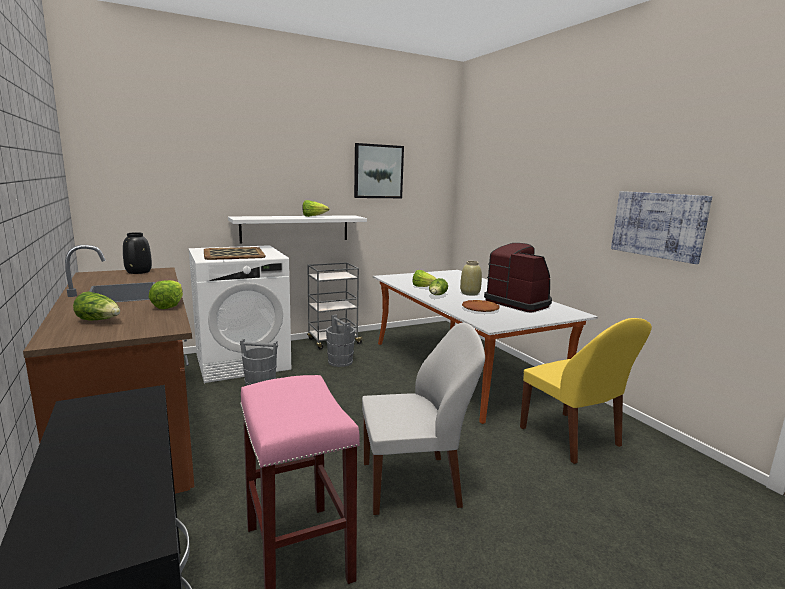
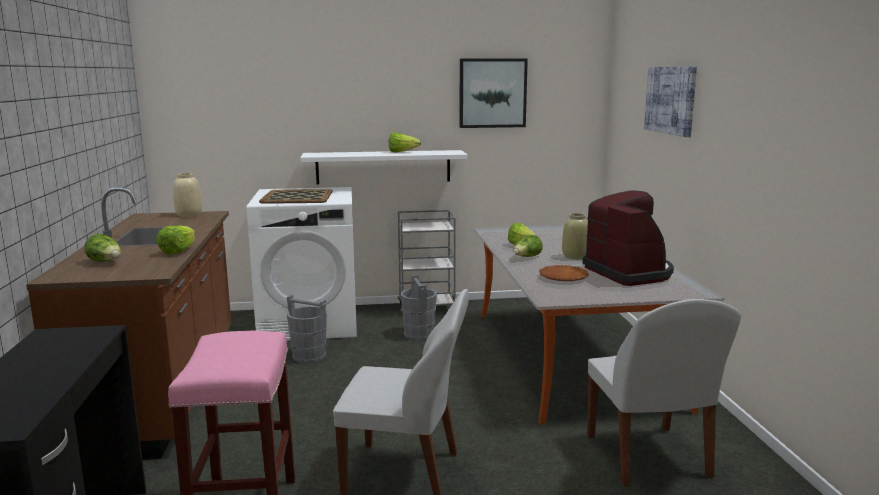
camera: 20 degrees right, 0 degrees up
black vase [123,232,152,274] -> beige vase [173,173,202,217]
yellow chair [520,318,652,464] -> white chair [587,299,741,487]
picture [611,191,712,264] -> picture moved to [644,66,697,137]

